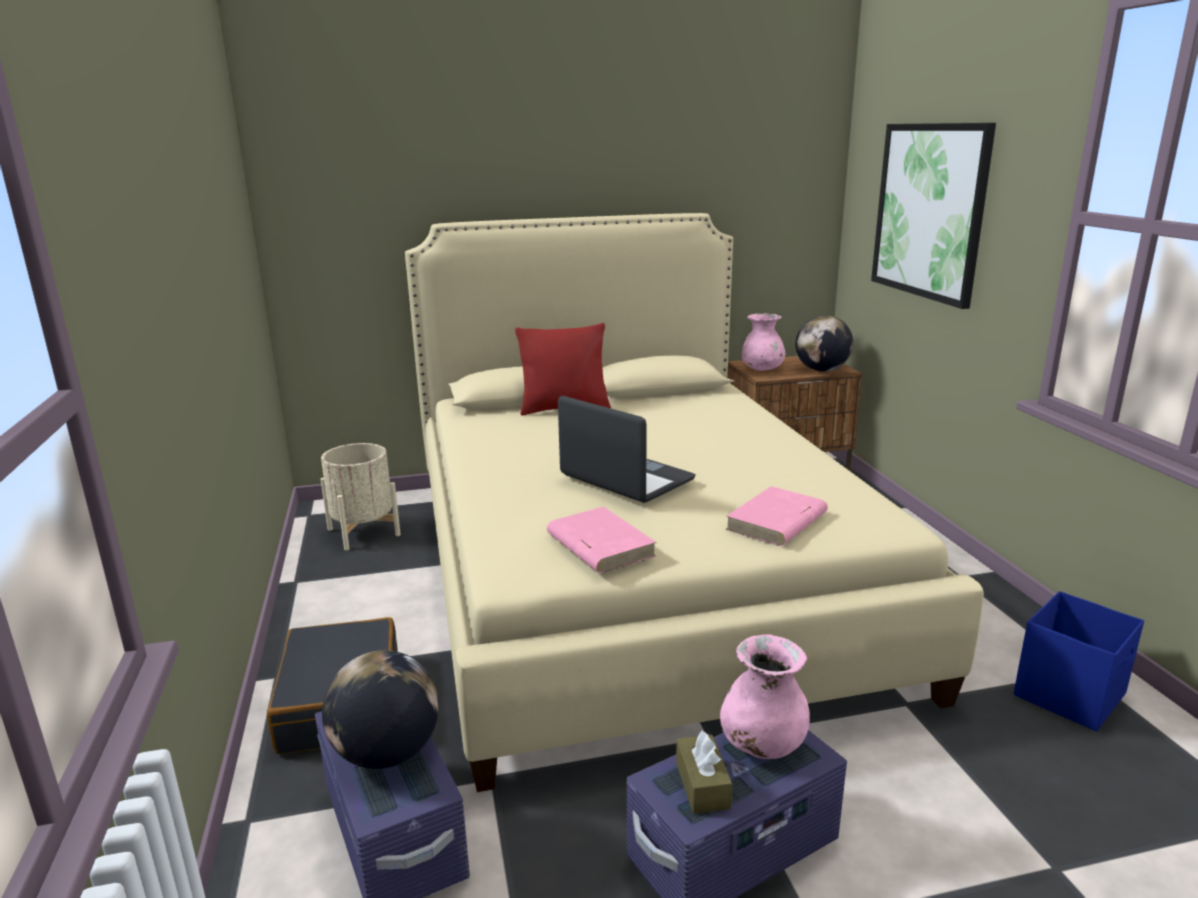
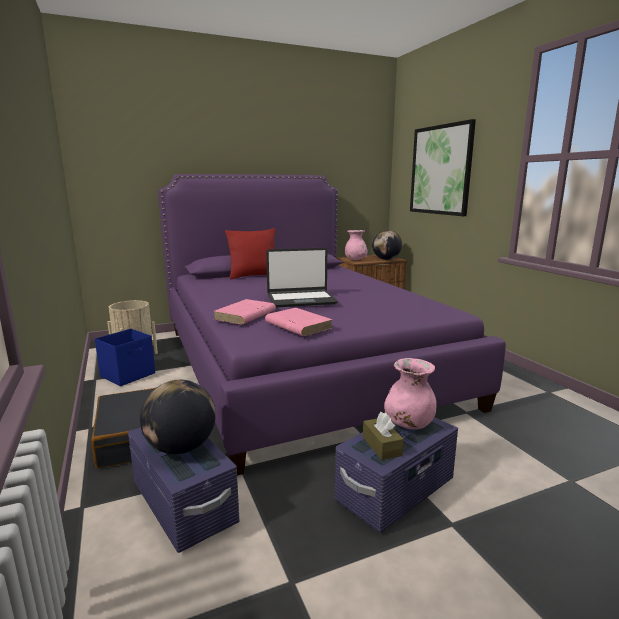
camera: 10 degrees left, 5 degrees down
beige bed [405,213,984,792] -> purple bed [158,174,506,476]
laptop [558,396,696,503] -> laptop turned 135 degrees clockwise [266,248,338,307]
pink book [726,486,828,546] -> pink book moved to [213,299,276,325]
blue storage box [1014,591,1144,731] -> blue storage box moved to [95,329,155,386]

